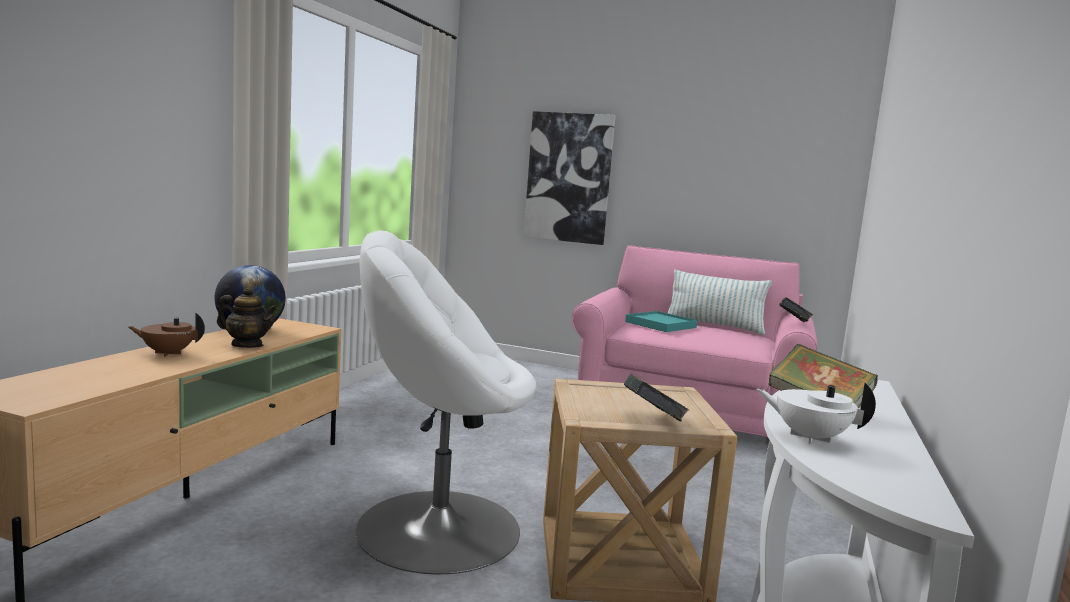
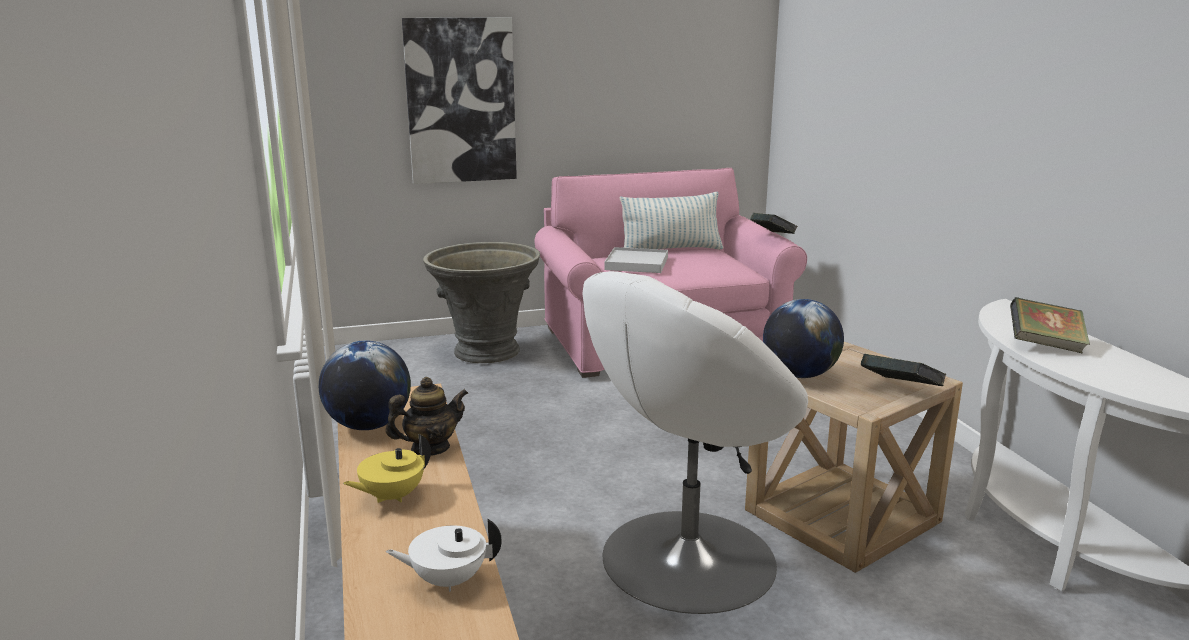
camera: 35 degrees left, 10 degrees up
brown teapot [129,313,205,357] -> yellow teapot [343,434,431,503]
turquoise tray [625,311,698,332] -> white tray [604,247,668,273]
white teapot [757,383,876,444] -> white teapot moved to [386,519,502,592]
none -> grey planter [423,242,540,363]
none -> globe [763,299,844,378]

